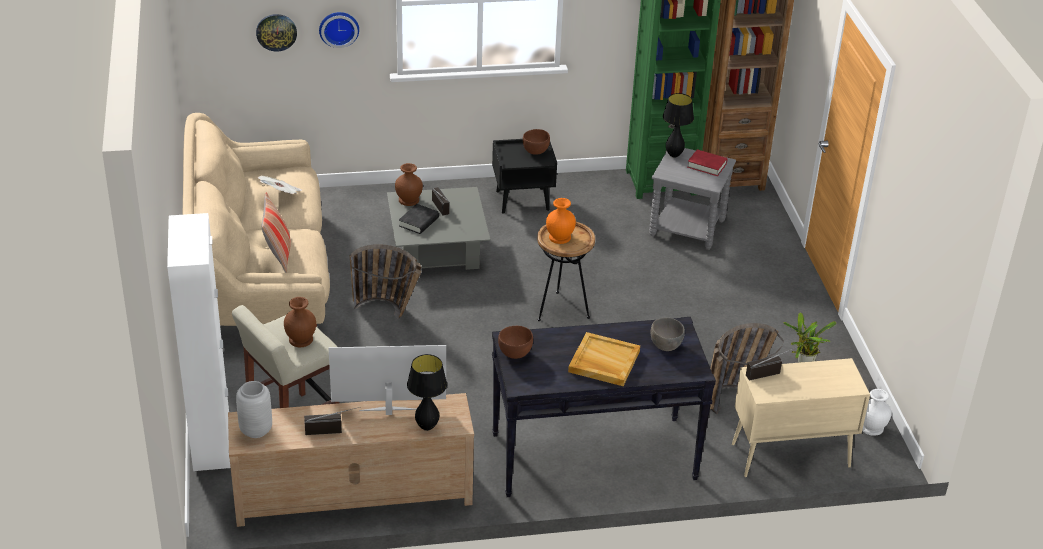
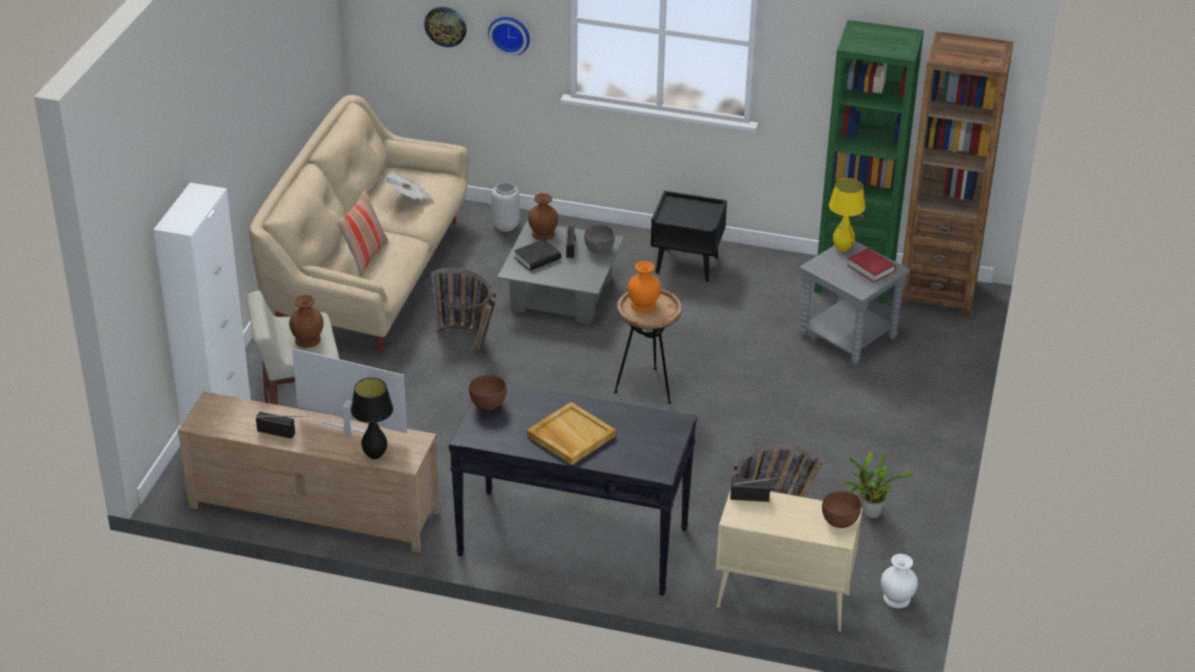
camera: 25 degrees right, 0 degrees up
grey vase [236,381,272,438] -> grey vase moved to [491,182,520,232]
brown bowl [523,129,550,155] -> brown bowl moved to [822,491,861,528]
grey bowl [651,318,685,351] -> grey bowl moved to [584,224,615,254]
black table lamp [663,93,694,158] -> yellow table lamp [829,178,865,252]

